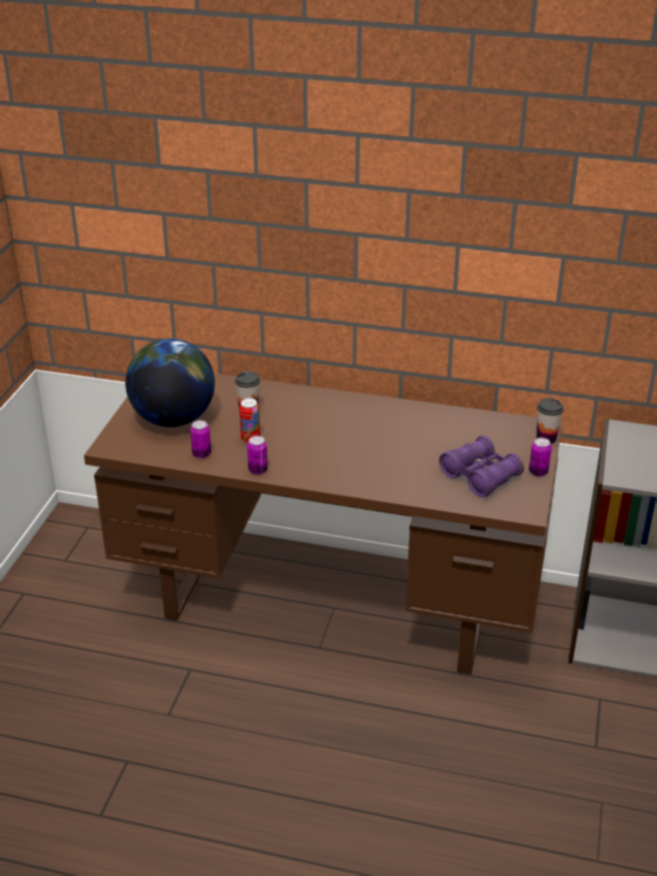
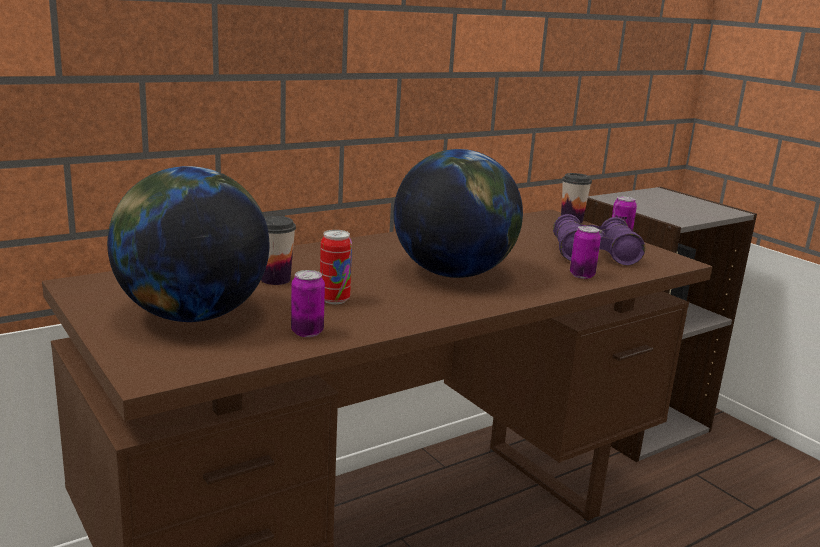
camera: 50 degrees left, 15 degrees down
can [247,436,268,475] -> can moved to [570,226,601,279]
none -> globe [394,149,523,278]

